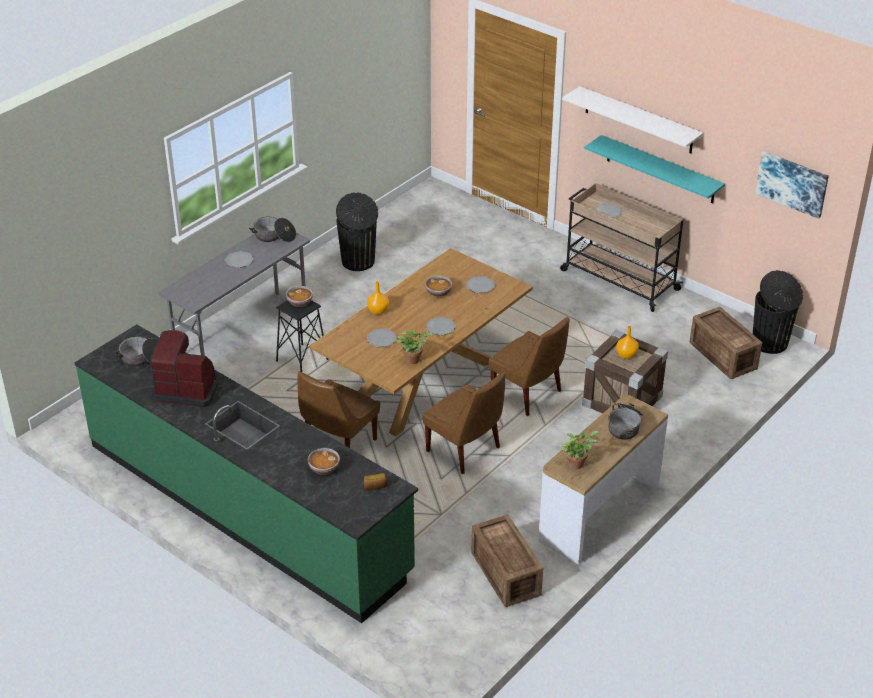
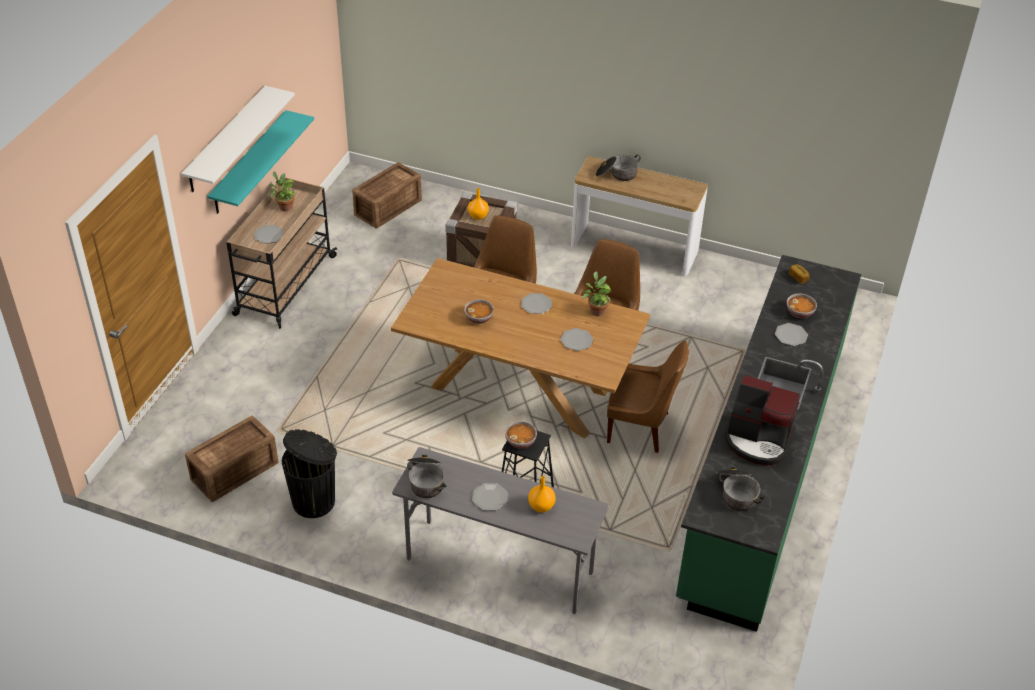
camera: 110 degrees left, 5 degrees up
coffee machine [150,330,219,407] -> coffee machine turned 60 degrees counterclockwise [724,375,800,465]
orange vase [367,281,389,315] -> orange vase moved to [528,476,556,513]
plate [466,276,495,293] -> plate moved to [775,323,808,346]
crate [471,515,543,607] -> crate moved to [185,416,278,502]
potted plant [562,431,600,469] -> potted plant moved to [269,172,295,211]
black trash can [753,270,803,354] -> none
picture [755,152,829,219] -> none

